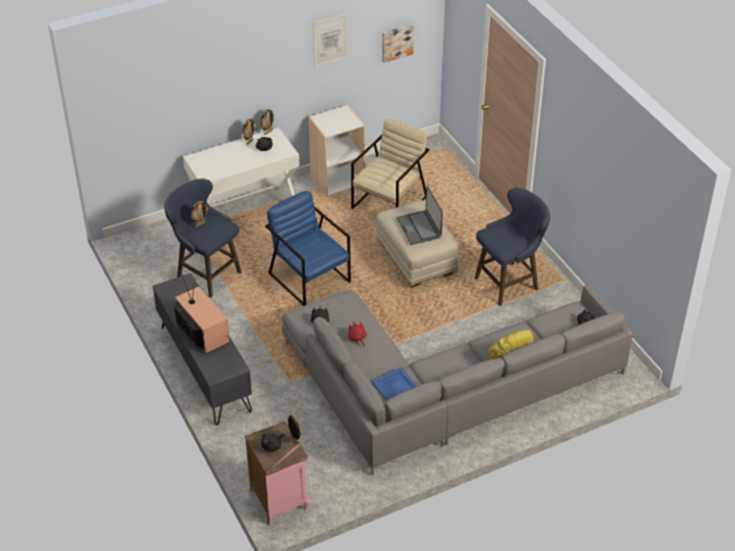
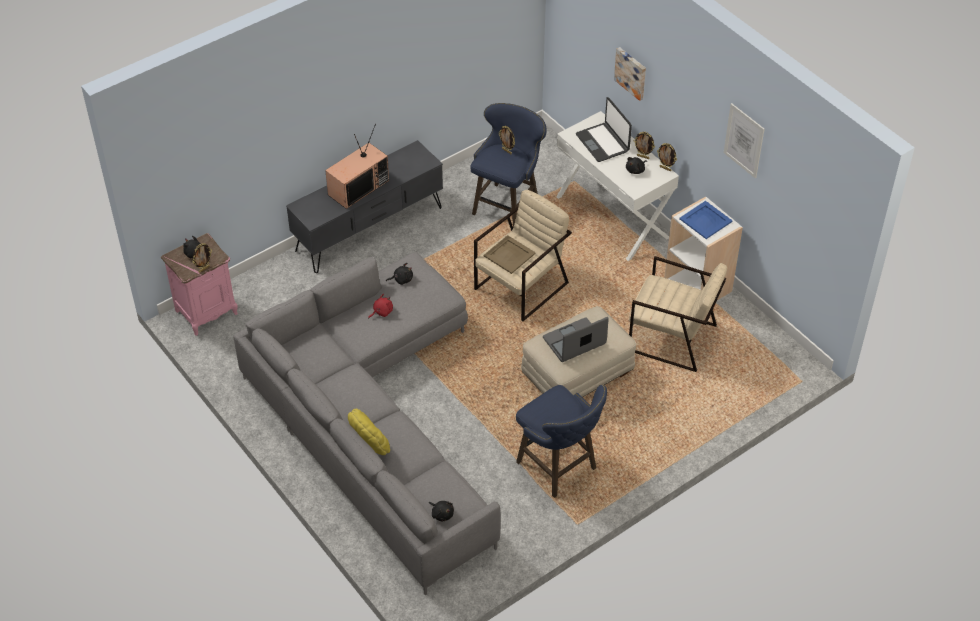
camera: 80 degrees right, 5 degrees up
blue armchair [265,191,351,306] -> beige armchair [474,190,572,321]
blue tray [371,367,417,401] -> blue tray moved to [679,201,733,239]
picture [382,24,414,63] -> picture moved to [614,47,646,101]
none -> beige tray [484,235,536,274]
none -> laptop [576,97,632,162]

